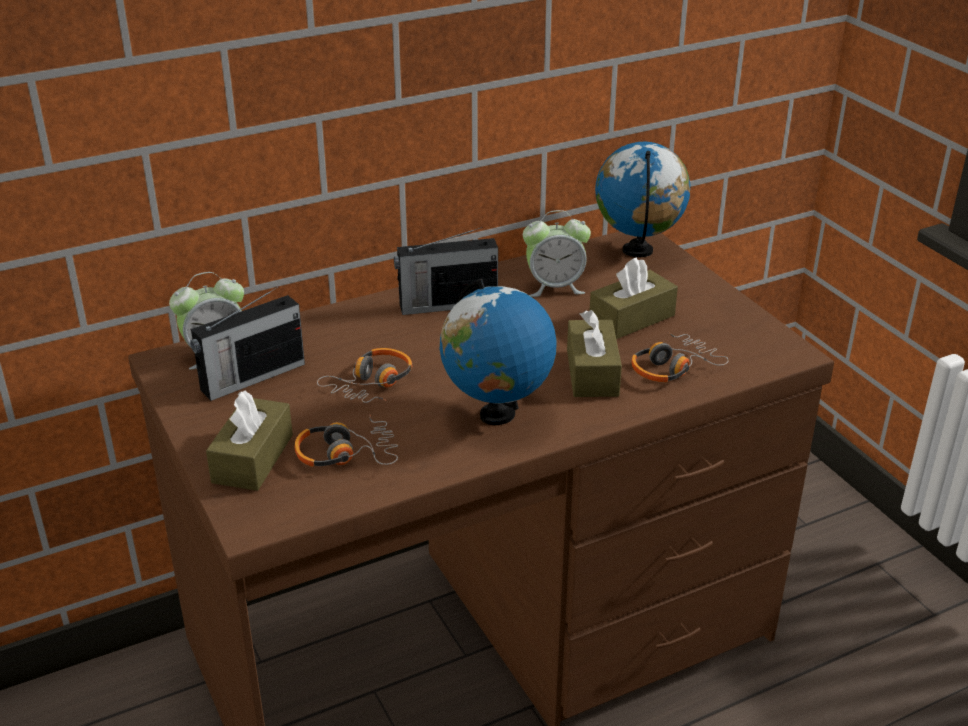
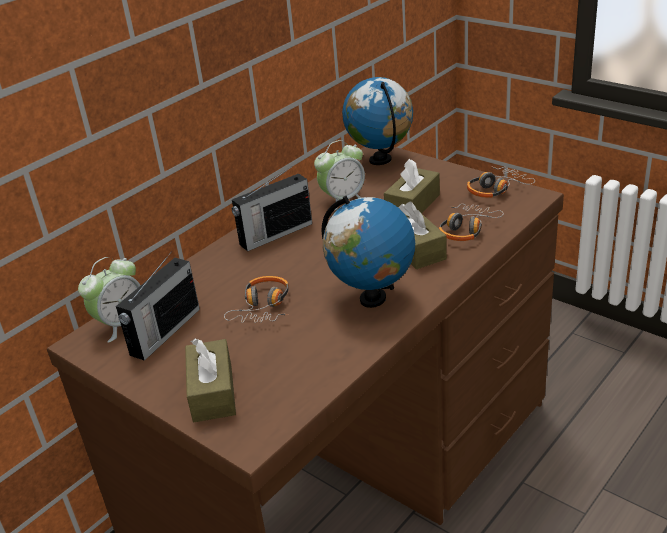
camera: 20 degrees left, 0 degrees up
headphones [295,415,398,467] -> headphones moved to [467,167,535,198]

